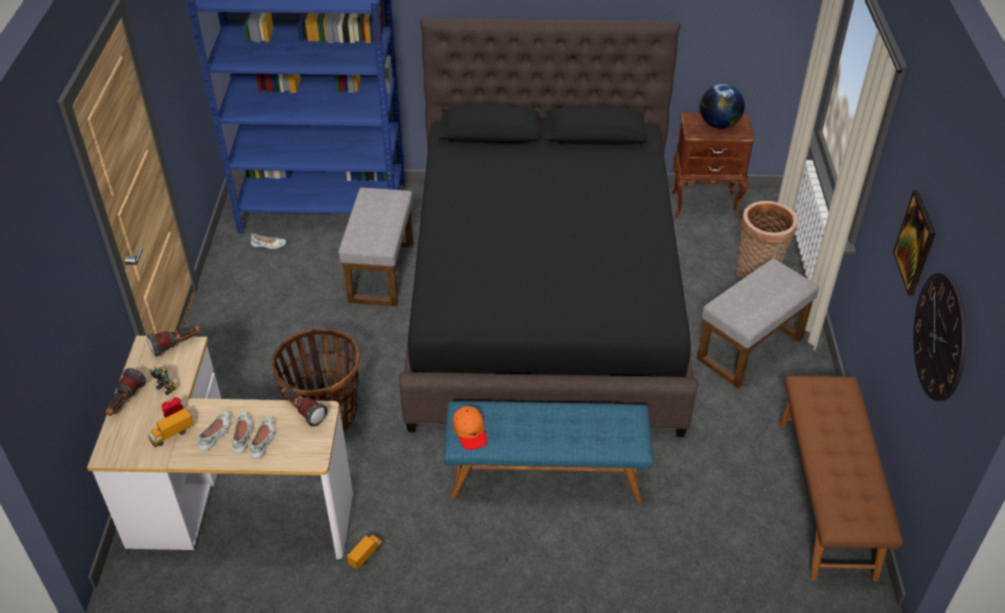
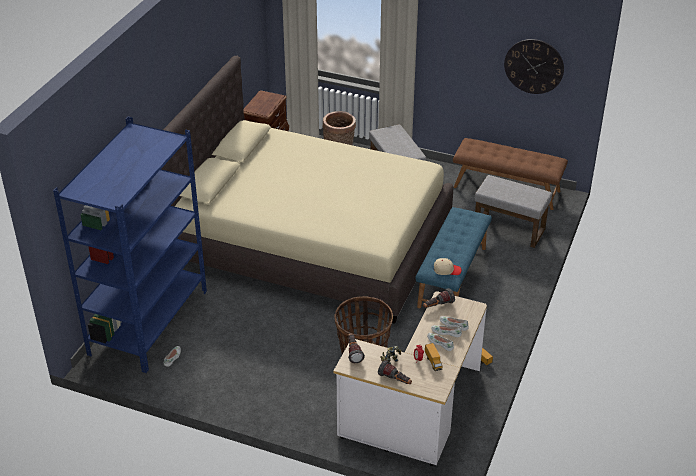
camera: 70 degrees left, 5 degrees down
grey ottoman [338,187,414,307] -> grey ottoman moved to [475,175,552,248]
black bed [399,17,698,437] -> beige bed [161,56,453,324]
orange cap [453,406,487,450] -> beige cap [434,258,462,275]
globe [700,84,745,129] -> none
picture [893,190,936,296] -> none

